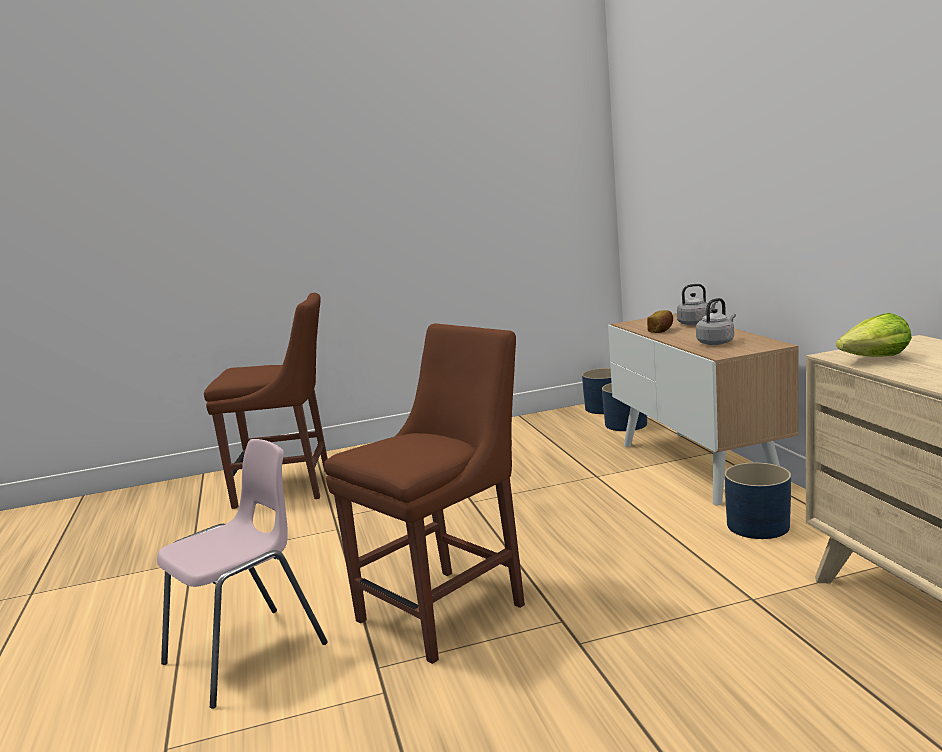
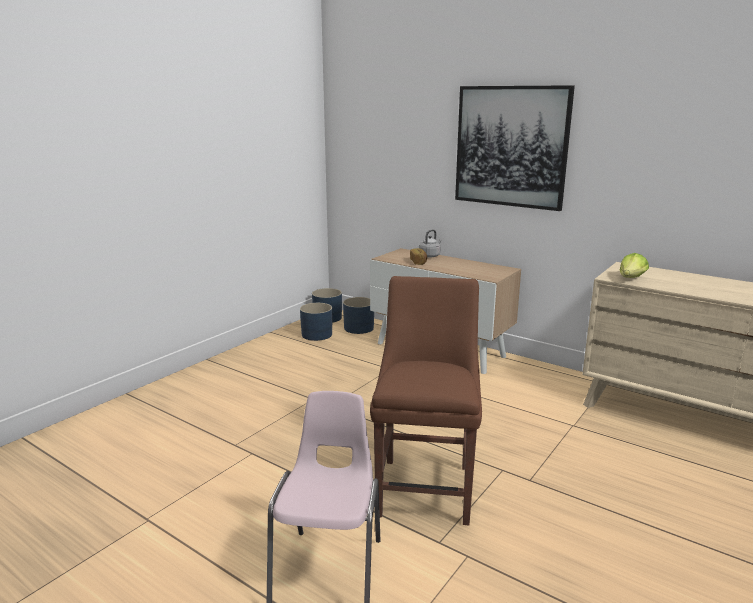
camera: 40 degrees left, 5 degrees up
brown chair [204,293,328,509] -> none
grey kettle [696,298,736,345] -> none
blue planter [724,462,791,539] -> blue planter moved to [300,303,332,341]
none -> picture [455,85,575,211]

